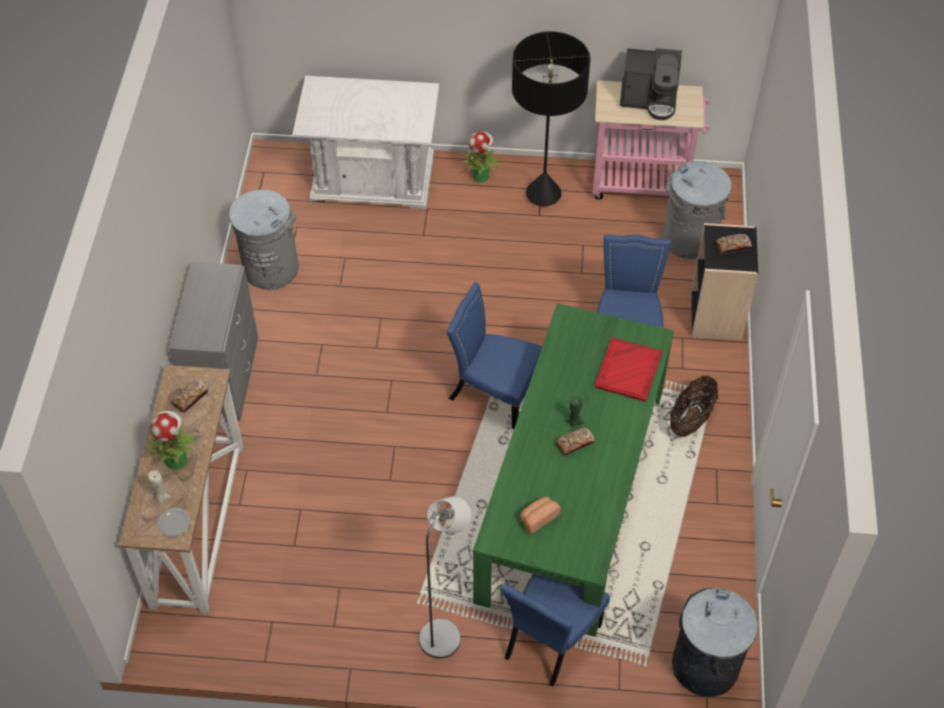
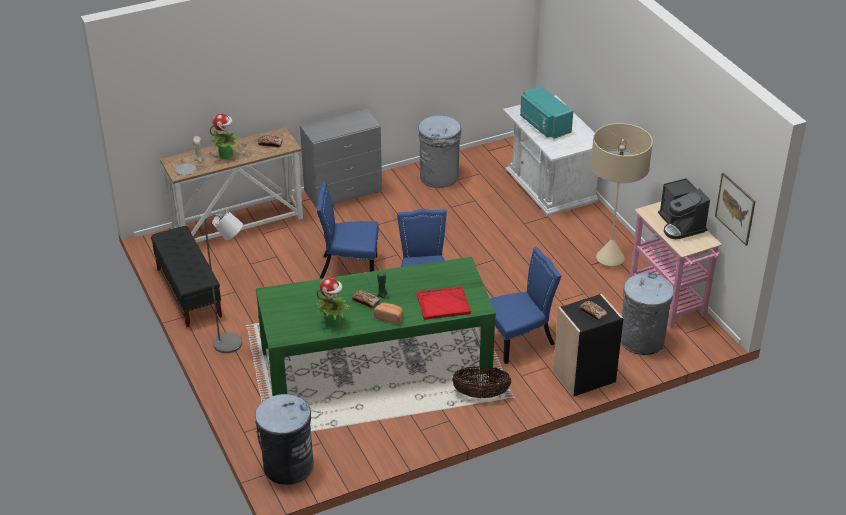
camera: 60 degrees right, 15 degrees down
potted plant [462,131,500,183] -> potted plant moved to [316,278,350,328]
blue chair [501,574,610,687] -> blue chair moved to [317,182,379,278]
black floor lamp [512,31,590,206] -> beige floor lamp [591,123,653,267]
bread [520,496,561,534] -> bread moved to [374,302,403,324]
none -> black bench [151,226,222,327]
none -> turquoise microwave [520,86,573,139]
none -> picture [715,172,756,246]

